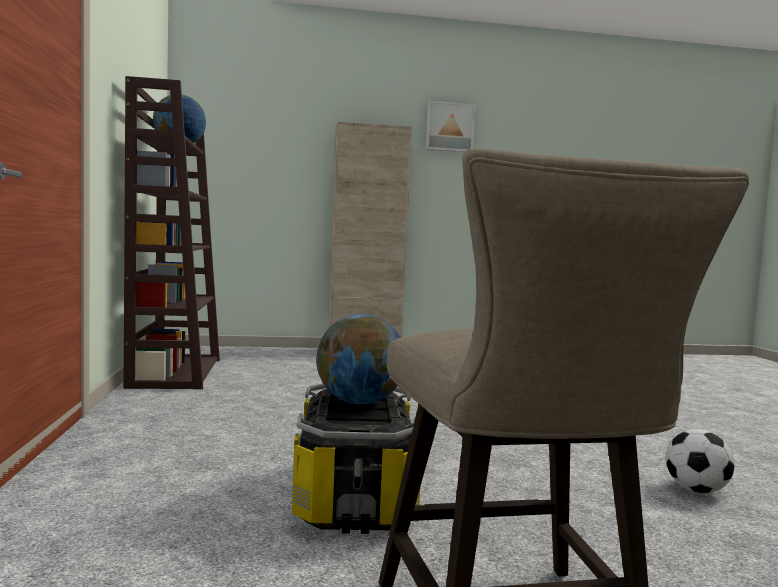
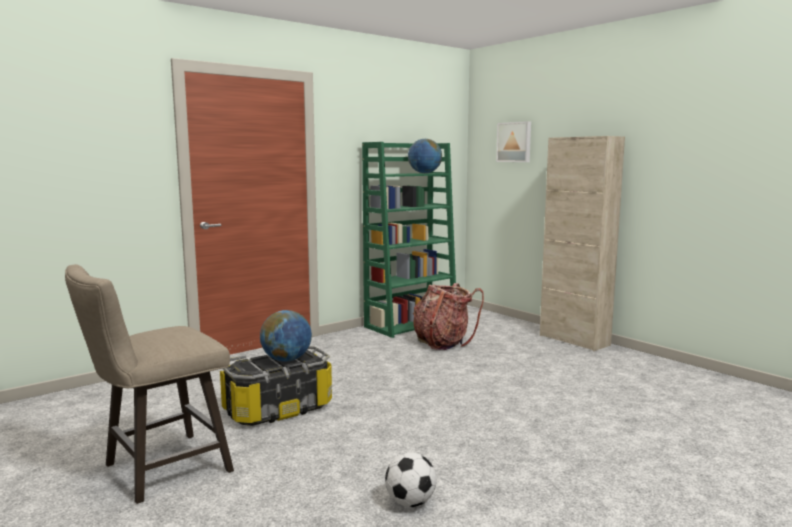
camera: 60 degrees right, 5 degrees up
brown bookcase [123,76,220,389] -> green bookcase [362,142,456,338]
picture [426,101,475,152] -> picture moved to [496,121,531,162]
none -> backpack [413,283,484,350]

